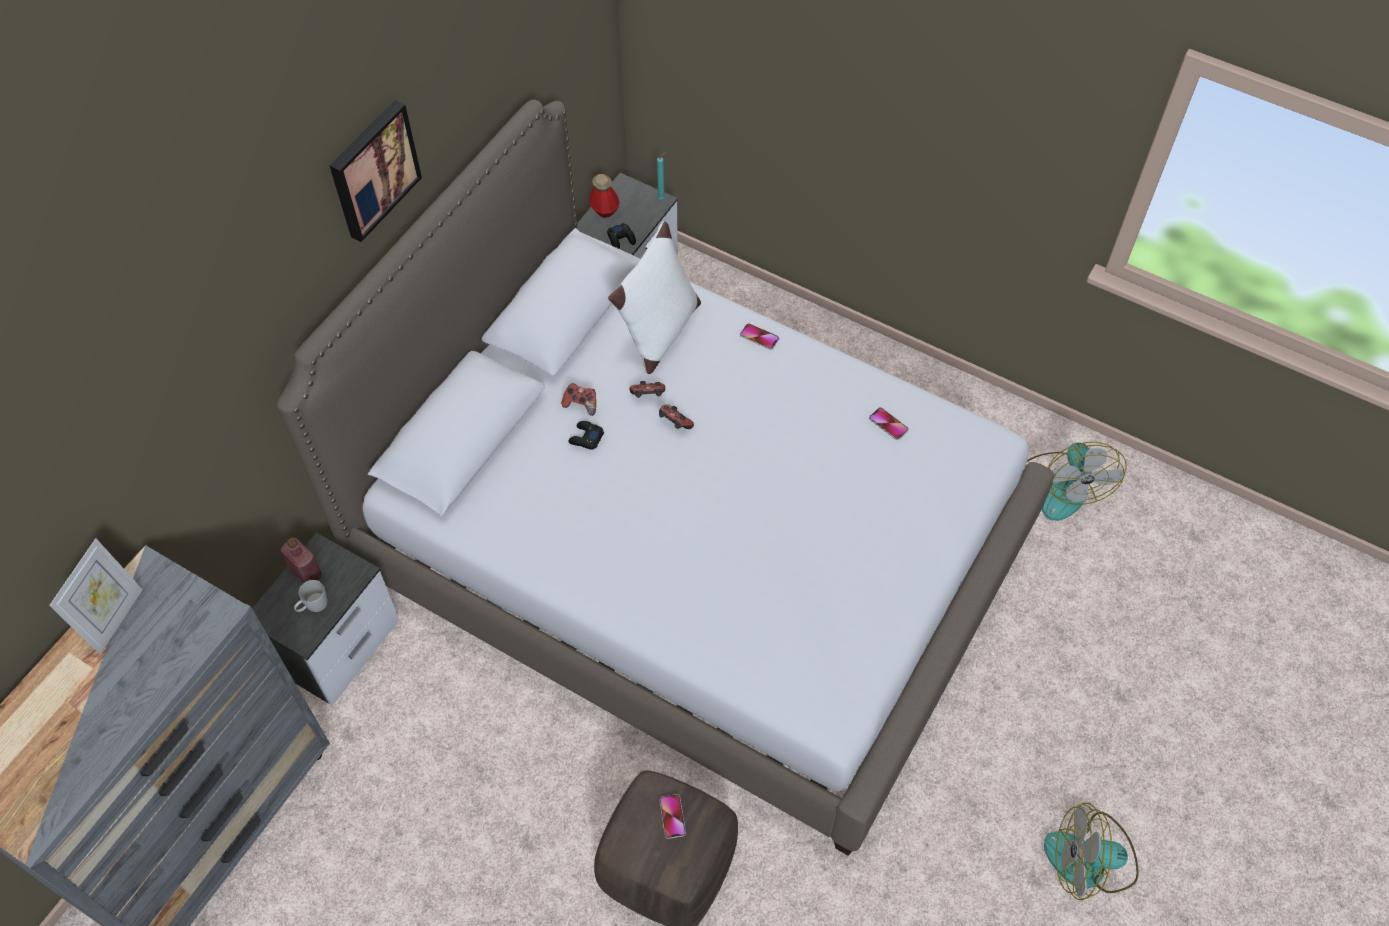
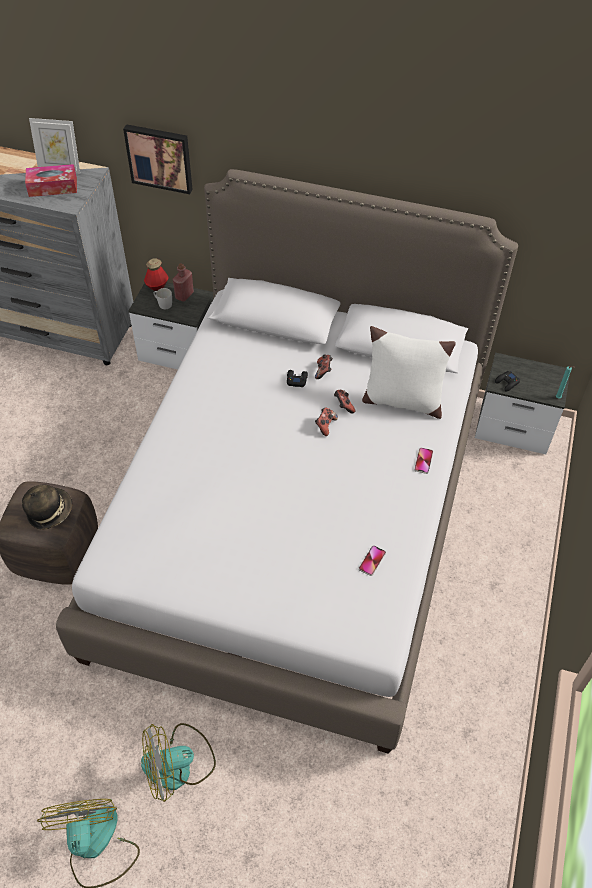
camera: 75 degrees right, 5 degrees down
picture [329,100,422,242] -> picture moved to [123,124,193,194]
bottle [589,174,620,218] -> bottle moved to [144,258,169,291]
phone [659,794,686,839] -> hat [22,484,72,530]
fan [1027,442,1127,521] -> fan moved to [141,723,216,802]
none -> tissue box [25,164,77,197]

